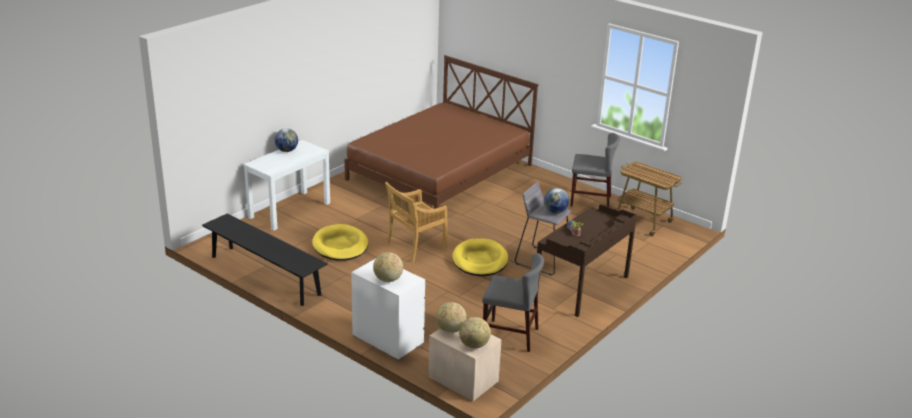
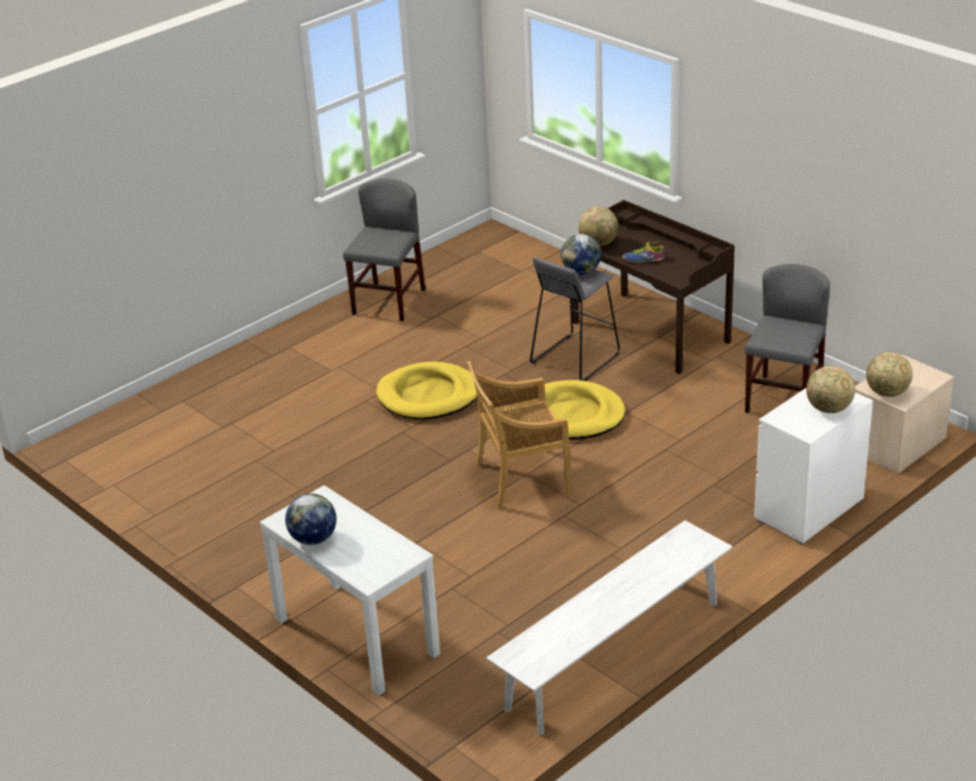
camera: 80 degrees left, 5 degrees up
black bench [202,213,328,306] -> white bench [486,520,733,735]
yellow dog bed [312,224,368,261] -> yellow dog bed moved to [376,362,477,420]
brown bed [344,55,539,209] -> none
beige chair [385,182,448,262] -> beige chair turned 105 degrees clockwise [467,361,572,509]
globe [459,317,491,348] -> globe moved to [578,206,618,246]
cart [617,162,681,236] -> none

